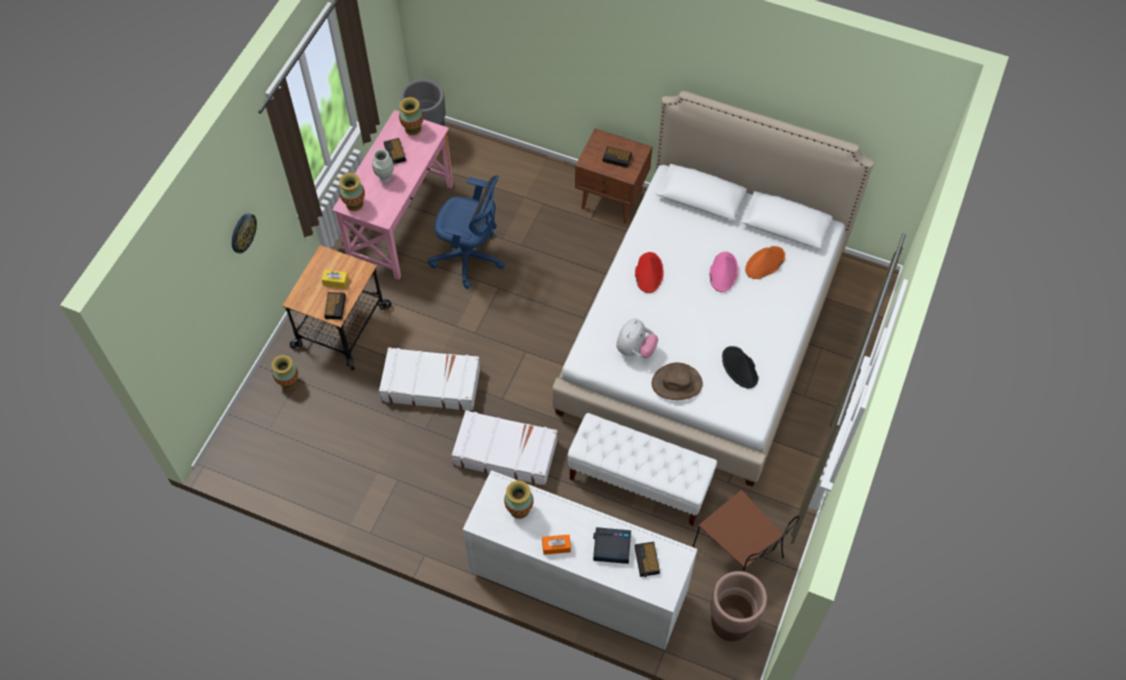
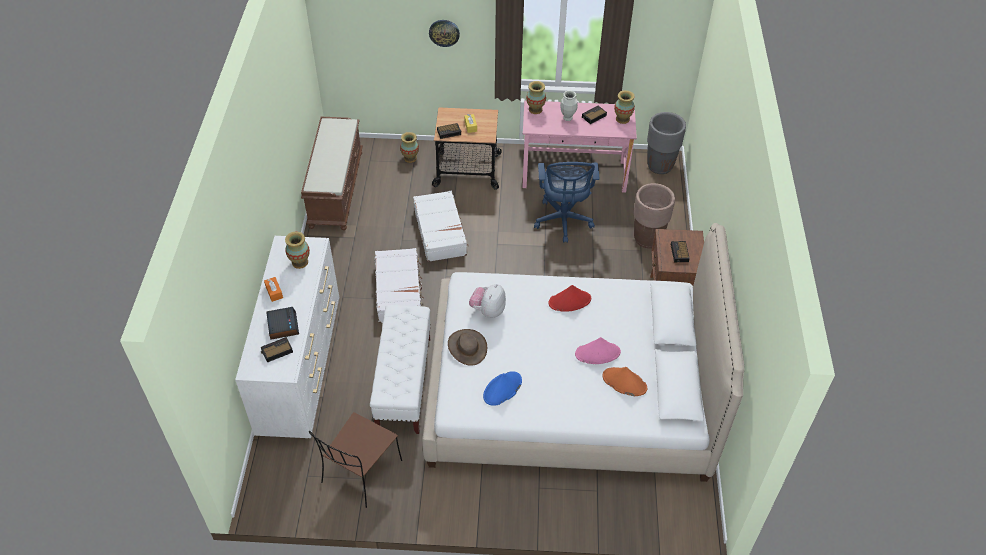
camera: 70 degrees right, 10 degrees down
plush toy [616,319,658,358] -> plush toy turned 105 degrees clockwise [469,284,506,318]
brown planter [710,571,767,642] -> brown planter moved to [634,183,675,248]
black hat [722,346,758,388] -> blue hat [483,371,522,406]
none -> brown bench [301,117,363,230]

